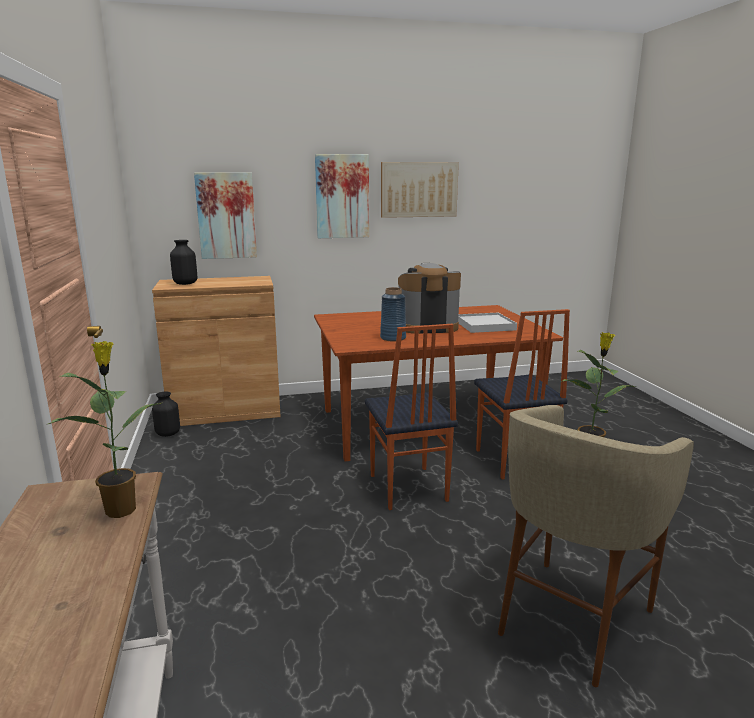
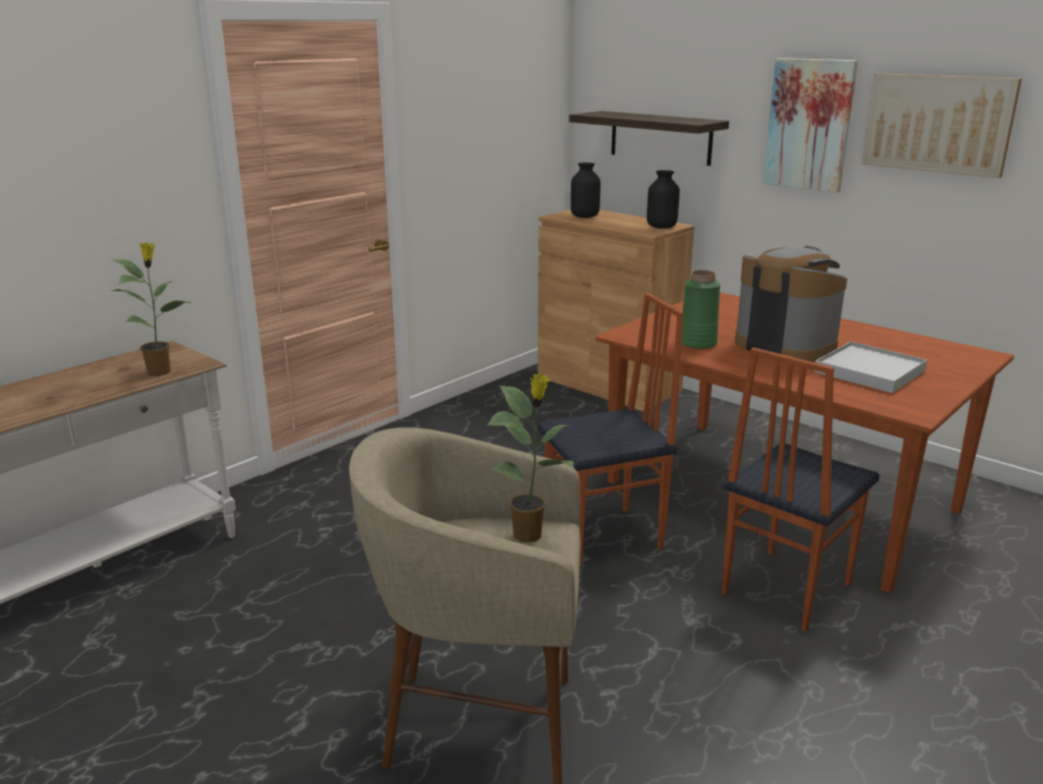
camera: 55 degrees right, 5 degrees up
black vase [152,391,180,437] -> black vase moved to [647,170,680,229]
picture [194,172,257,259] -> shelf [569,111,729,166]
chair [365,324,458,510] -> chair turned 150 degrees counterclockwise [537,293,683,566]
blue vase [380,287,406,341] -> green vase [682,270,720,349]

